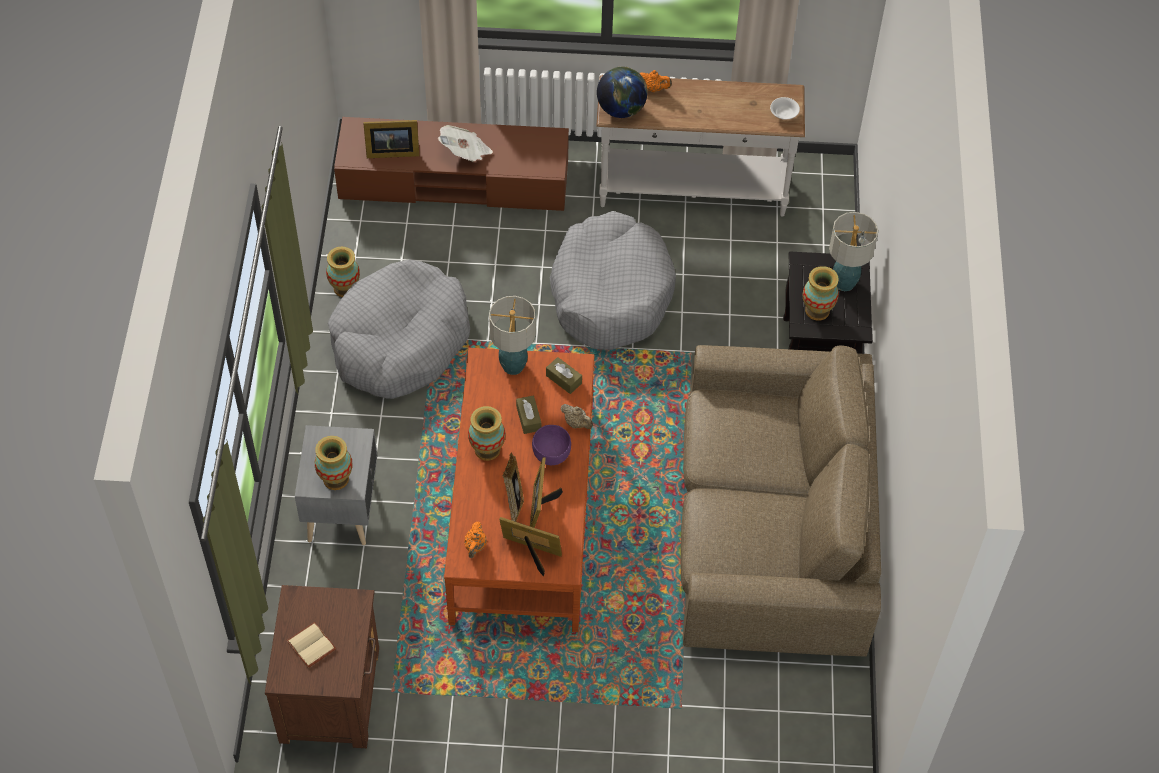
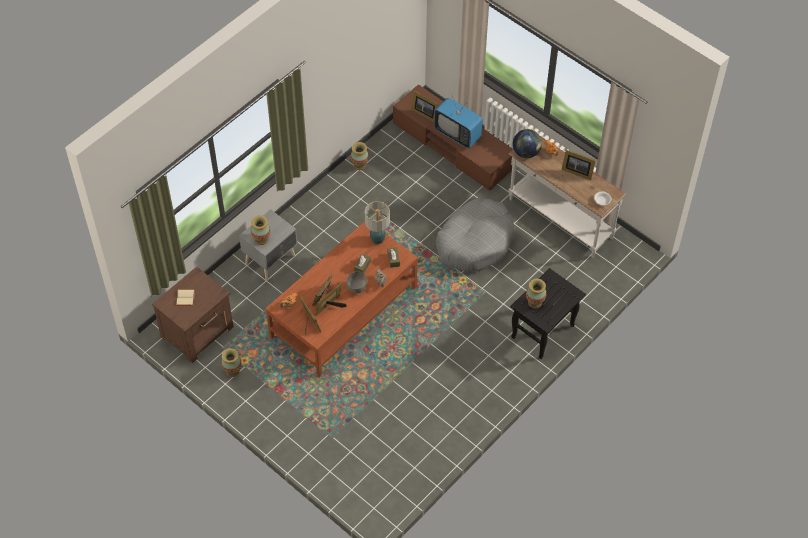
camera: 40 degrees right, 0 degrees up
grey dog bed [328,259,470,399] -> none
newspaper [438,125,493,162] -> television [434,93,483,148]
vase [468,406,505,461] -> vase moved to [221,348,242,377]
purple bowl [532,425,571,465] -> grey bowl [346,271,367,293]
brown sofa [681,345,881,656] -> none
table lamp [829,212,879,291] -> none
none -> picture frame [562,150,596,180]

